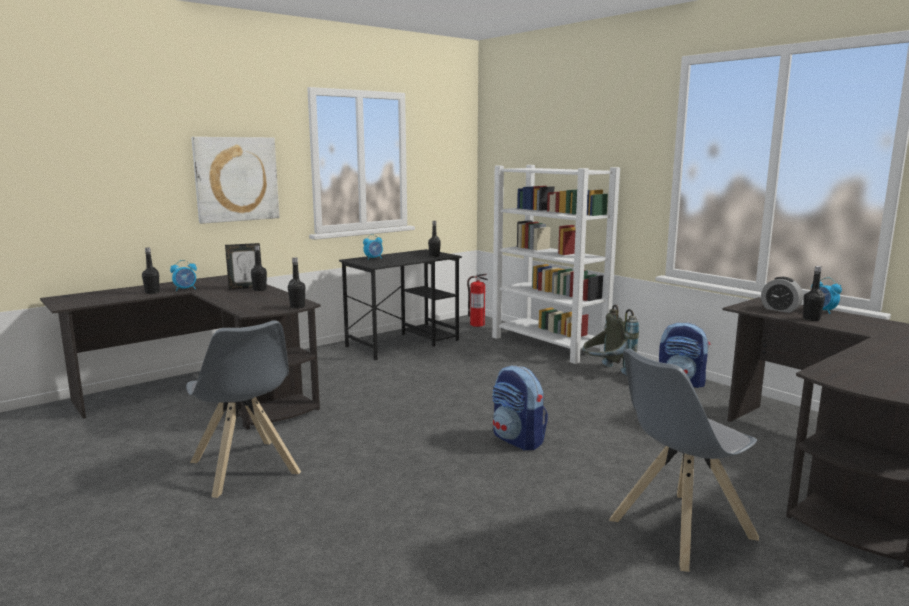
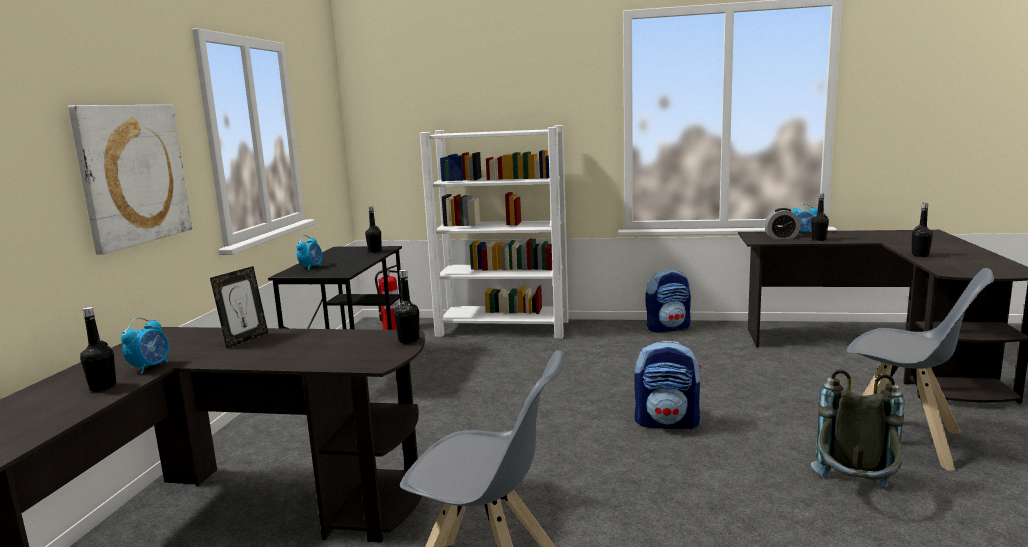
camera: 40 degrees left, 0 degrees up
black bottle [251,245,267,291] -> black bottle moved to [912,203,933,257]
grey backpack [583,304,639,375] -> grey backpack moved to [811,370,905,487]
grey chair [609,349,759,572] -> grey chair turned 75 degrees counterclockwise [847,268,994,471]

